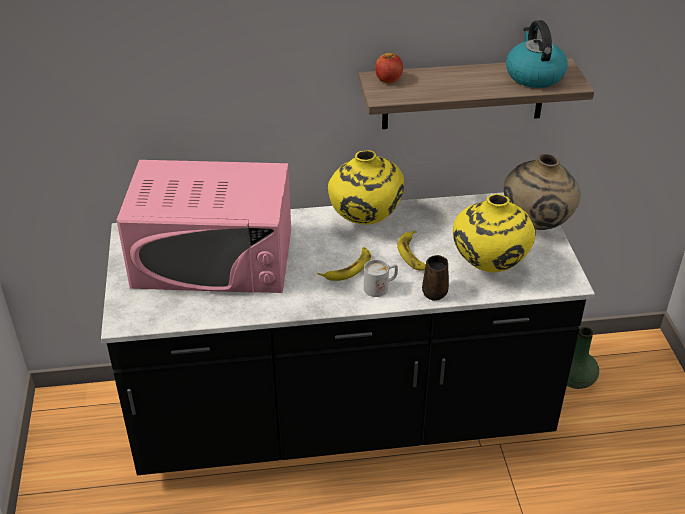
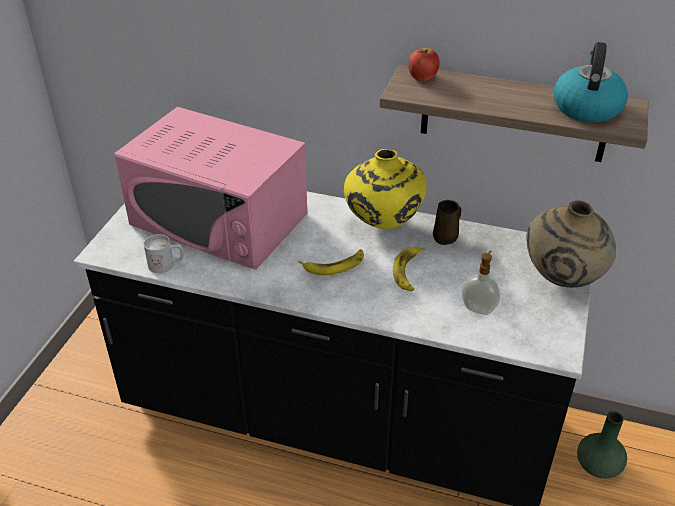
camera: 25 degrees right, 0 degrees up
white mug [364,259,398,297] -> white mug moved to [143,234,184,273]
brown mug [422,255,449,301] -> brown mug moved to [433,200,461,245]
yellow vase [453,194,536,273] -> soap dispenser [462,251,500,315]

